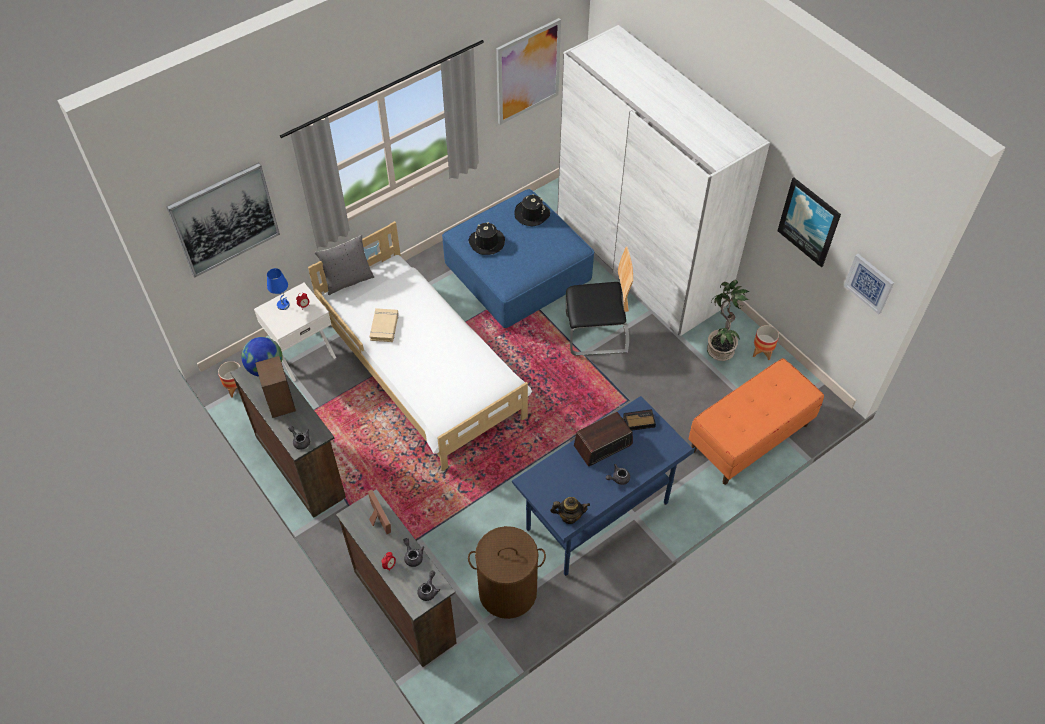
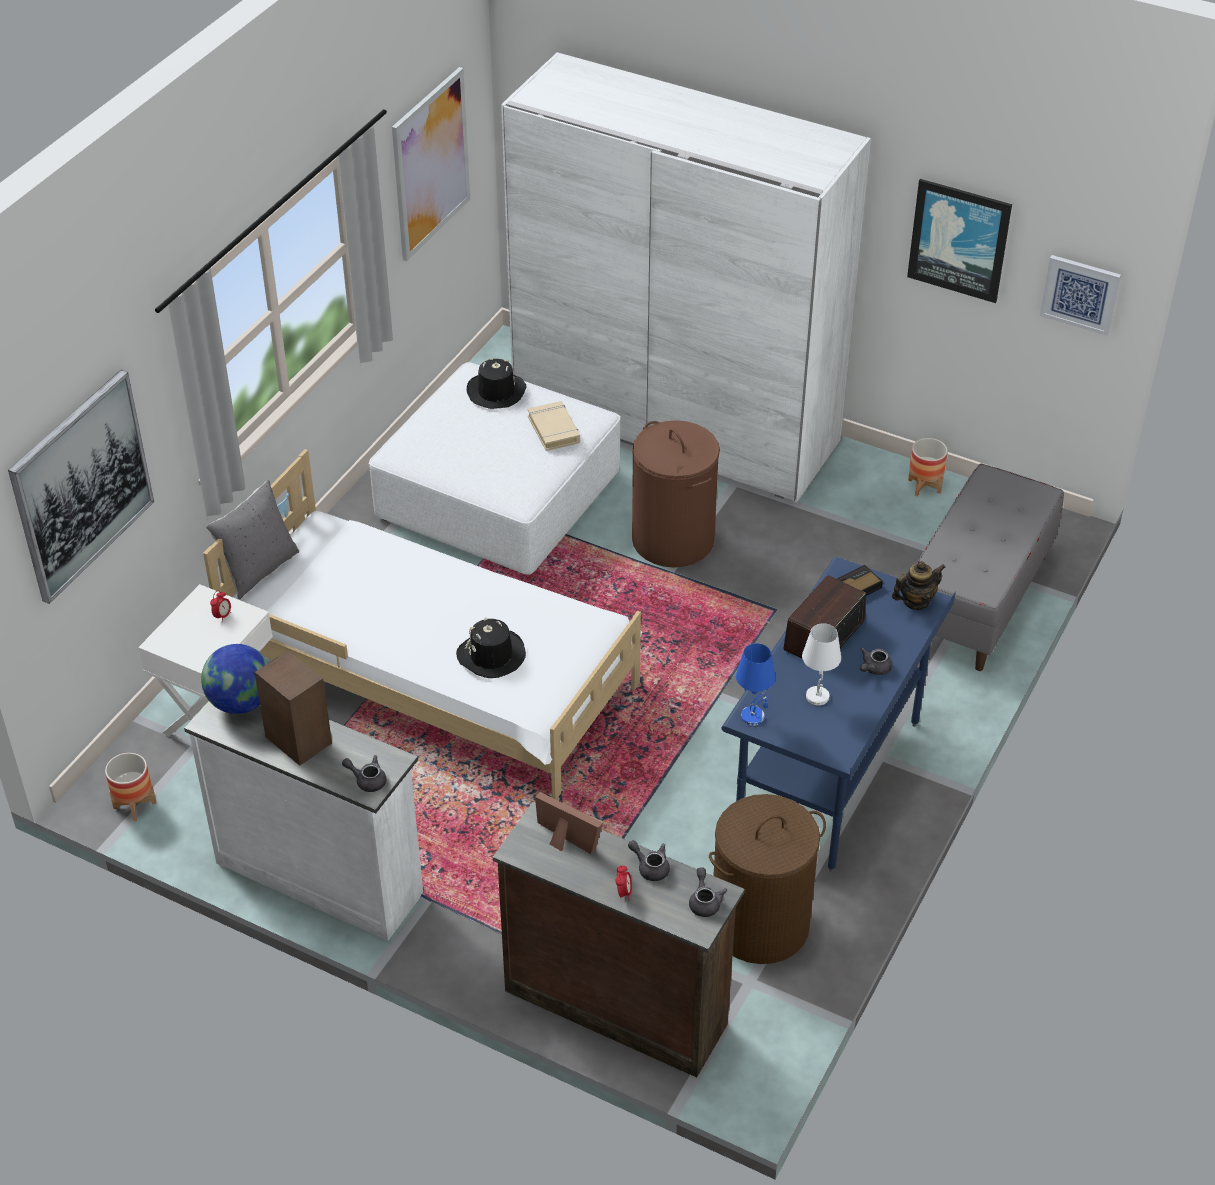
camera: 25 degrees left, 10 degrees down
brown dresser [230,366,346,518] -> white dresser [184,701,423,941]
blue table lamp [267,268,290,310] -> blue table lamp moved to [736,643,775,726]
beige book [369,308,399,342] -> beige book moved to [528,401,580,451]
blue ottoman [442,189,594,328] -> white ottoman [369,362,621,575]
black hat [469,222,505,255] -> black hat moved to [456,617,526,678]
teapot [550,497,590,524] -> teapot moved to [892,561,946,610]
chair [566,246,633,356] -> brown laundry basket [632,420,720,567]
orange bench [689,358,824,485] -> grey bench [916,463,1064,671]
potted plant [707,280,750,361] -> none
none -> white table lamp [802,623,841,705]

